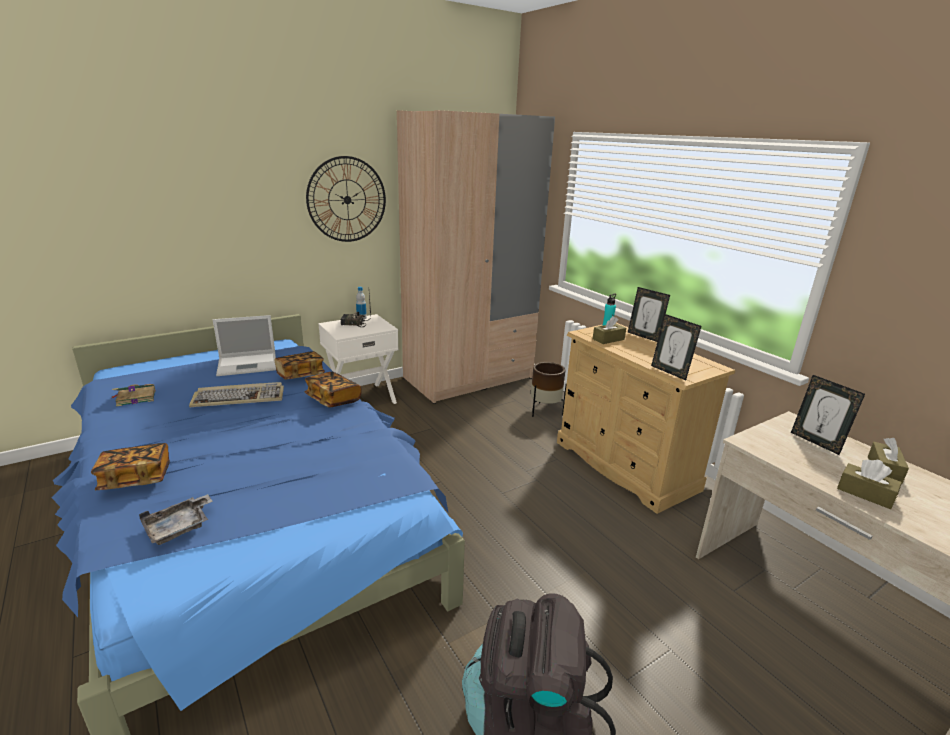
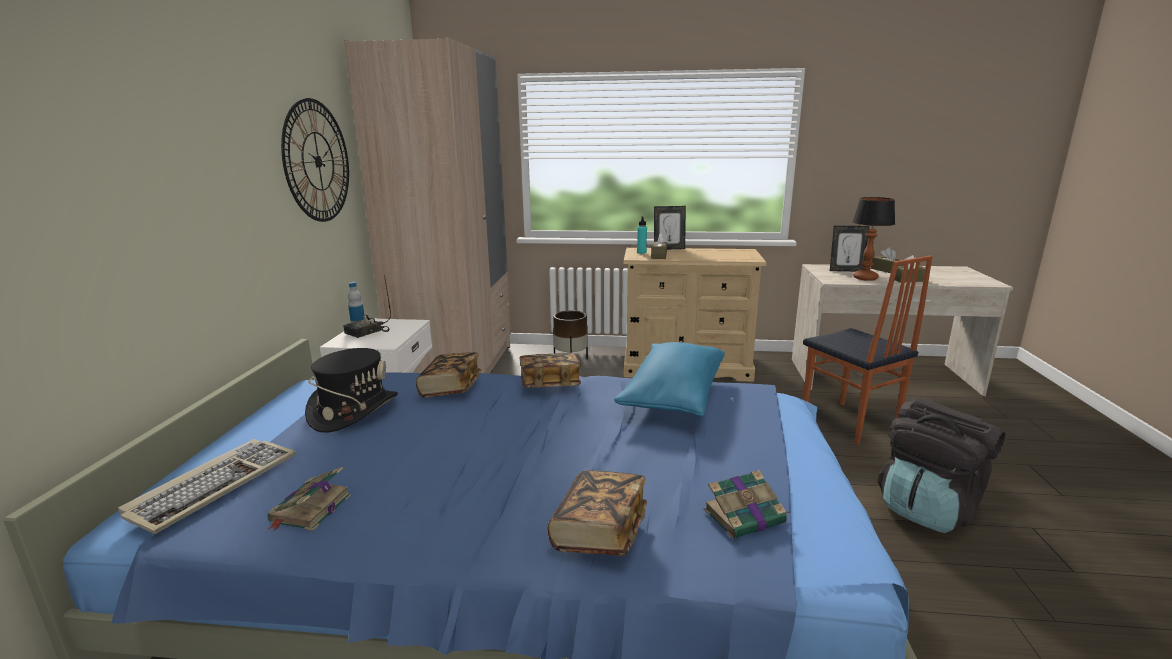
camera: 50 degrees left, 5 degrees down
grey tray [139,494,213,545] -> book [704,470,789,539]
keyboard [189,382,284,407] -> keyboard moved to [118,439,296,534]
laptop [213,315,276,376] -> black hat [305,348,398,433]
picture frame [651,314,701,380] -> none
none -> blue pillow [614,342,725,417]
none -> chair [803,256,933,445]
none -> table lamp [852,197,895,281]

